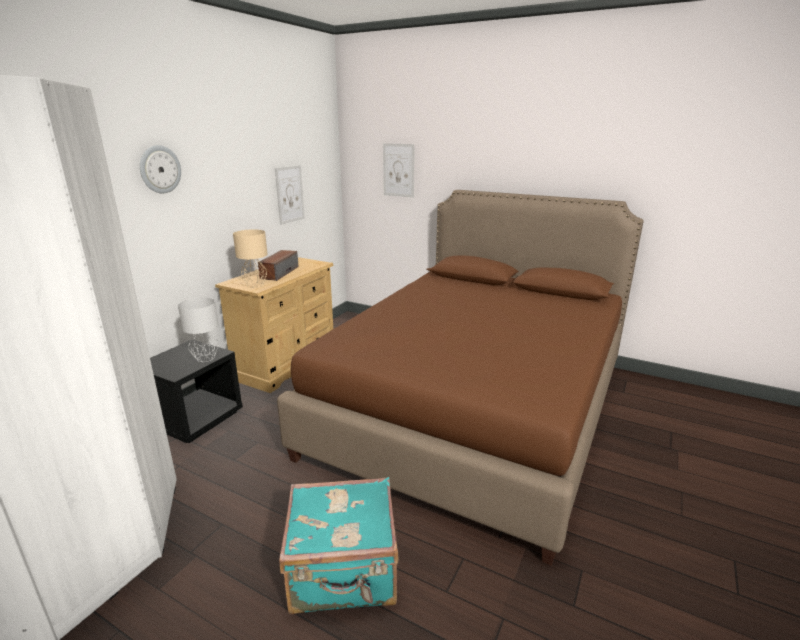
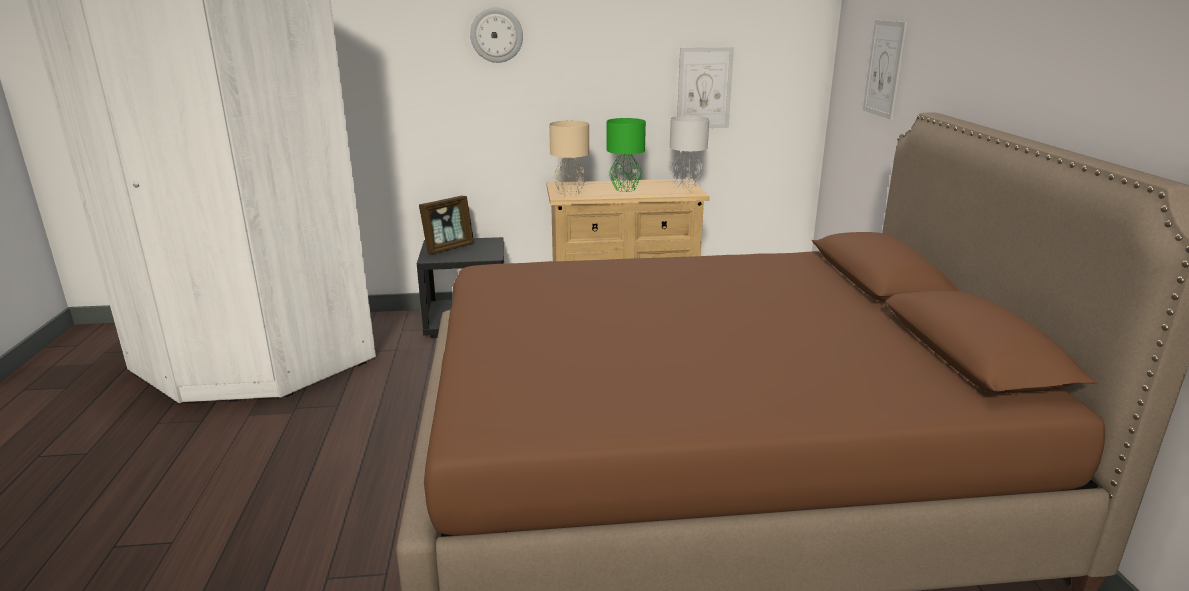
camera: 55 degrees right, 0 degrees up
grey table lamp [178,297,219,362] -> grey table lamp moved to [670,116,709,188]
speaker [258,250,299,281] -> green table lamp [606,118,646,192]
turquoise suitcase [279,477,398,615] -> none
none -> picture frame [419,196,474,254]

